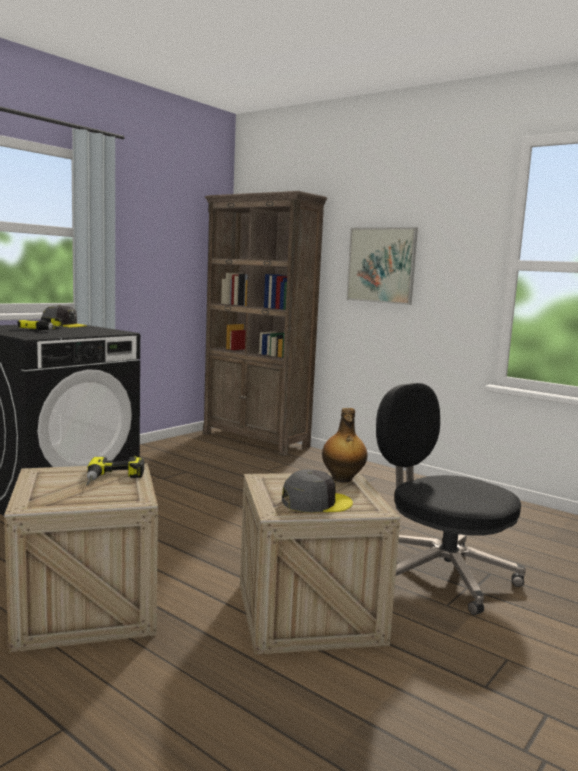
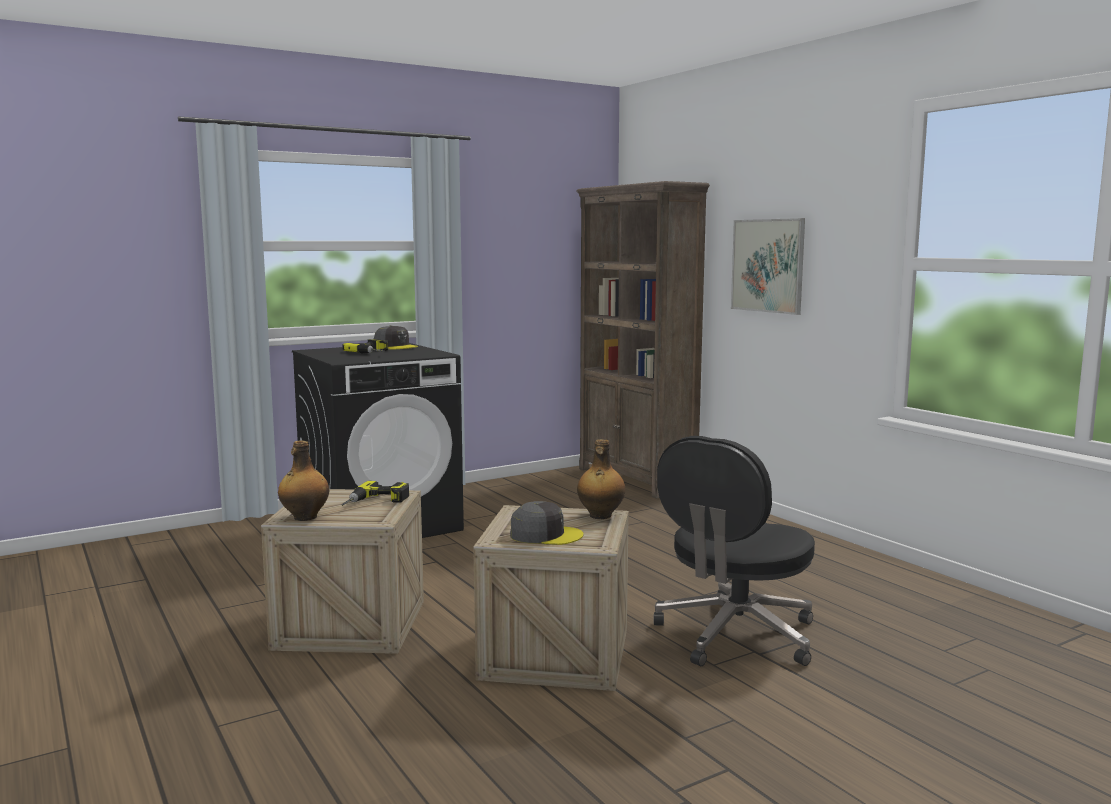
camera: 20 degrees right, 0 degrees up
black office chair [376,383,526,615] -> black office chair turned 120 degrees counterclockwise [653,436,815,666]
none -> bottle [278,440,330,521]

